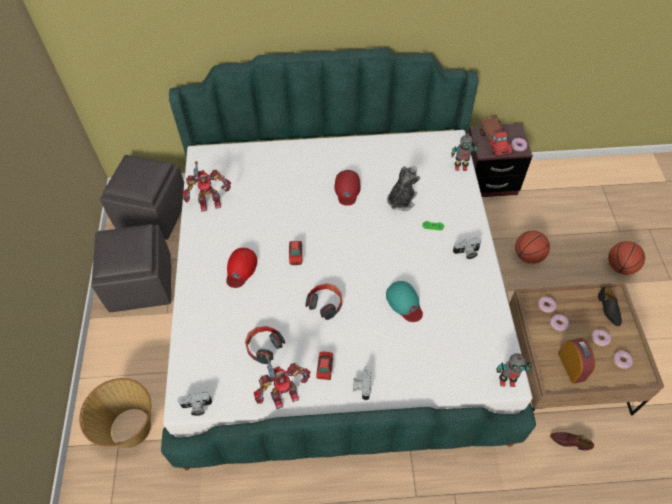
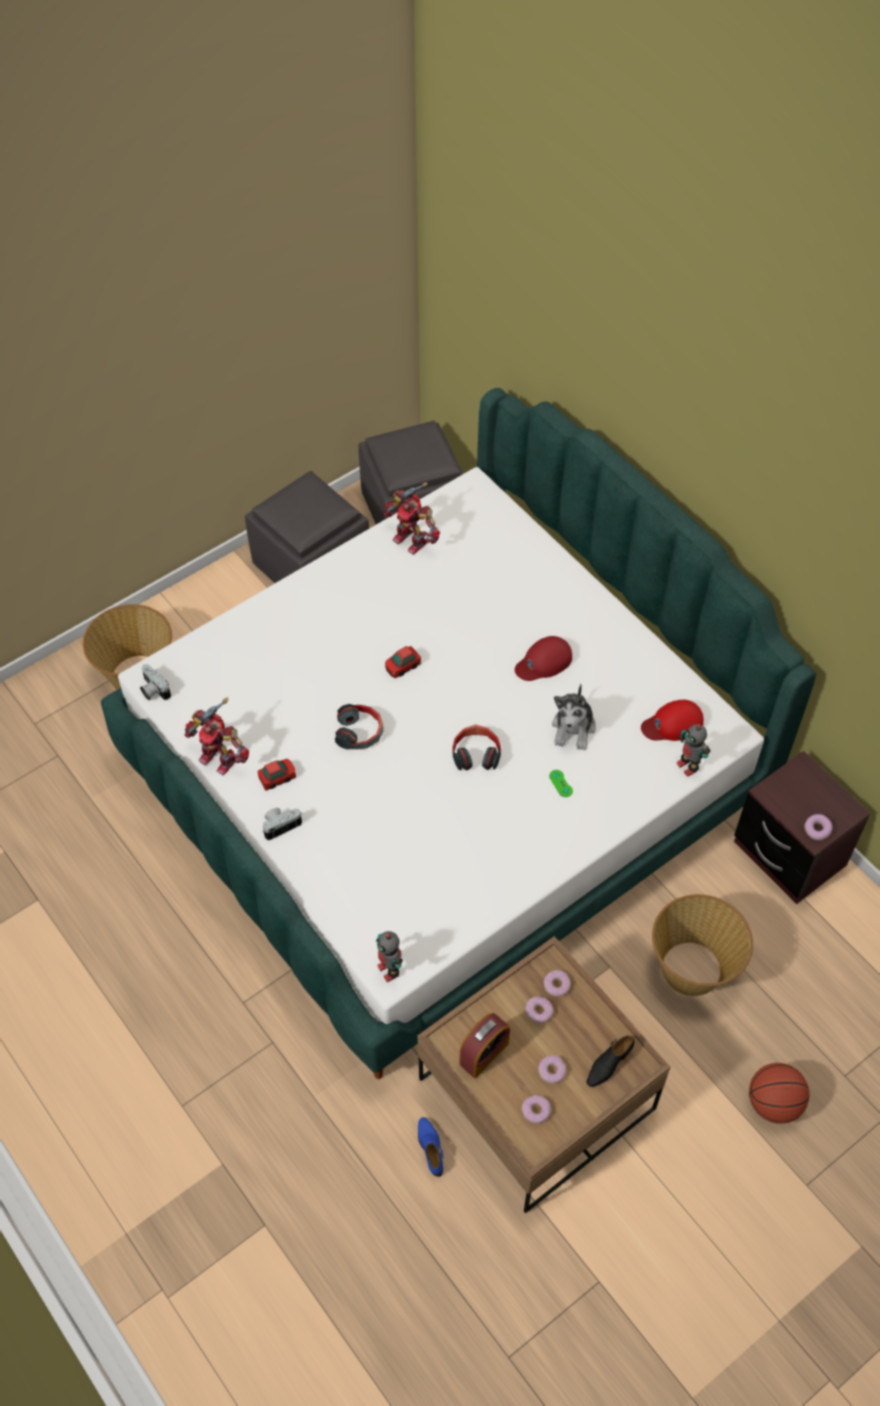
camera: 55 degrees right, 0 degrees up
red cap [226,248,257,288] -> red cap moved to [641,700,704,741]
headphones [245,326,285,364] -> headphones moved to [452,724,501,771]
turquoise cap [386,281,423,322] -> none
plush toy [387,166,420,211] -> plush toy turned 105 degrees clockwise [552,684,596,750]
camera [453,238,481,259] -> none
toy truck [479,115,513,157] -> none
basketball [515,231,550,264] -> basket [652,894,753,996]
brown shoe [550,432,594,451] -> blue shoe [418,1117,444,1177]

